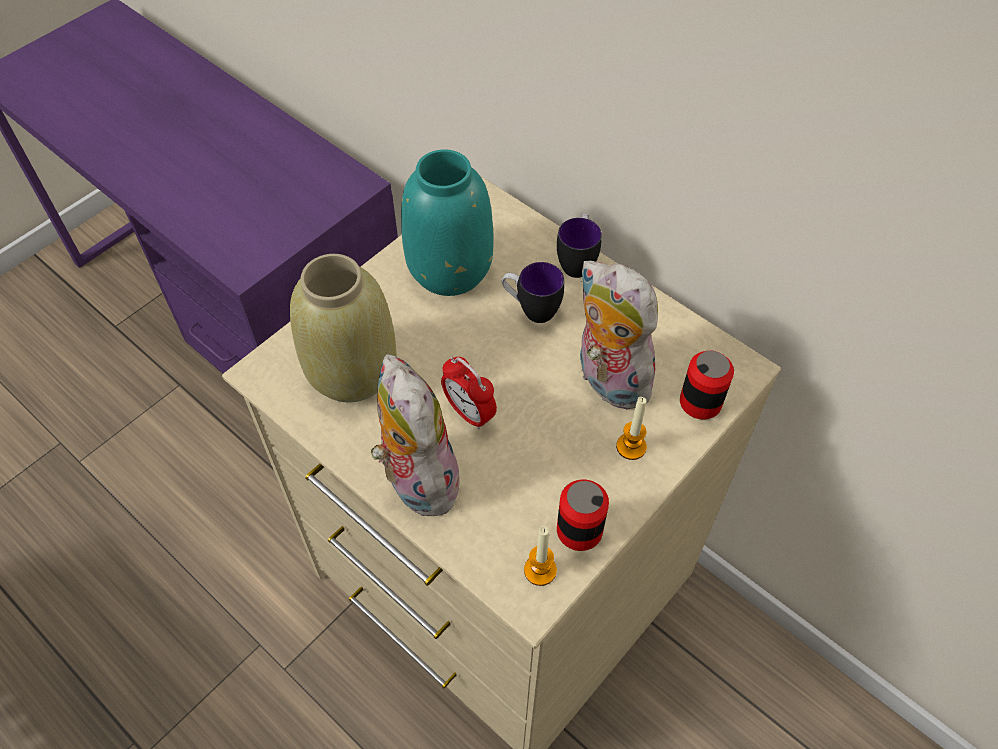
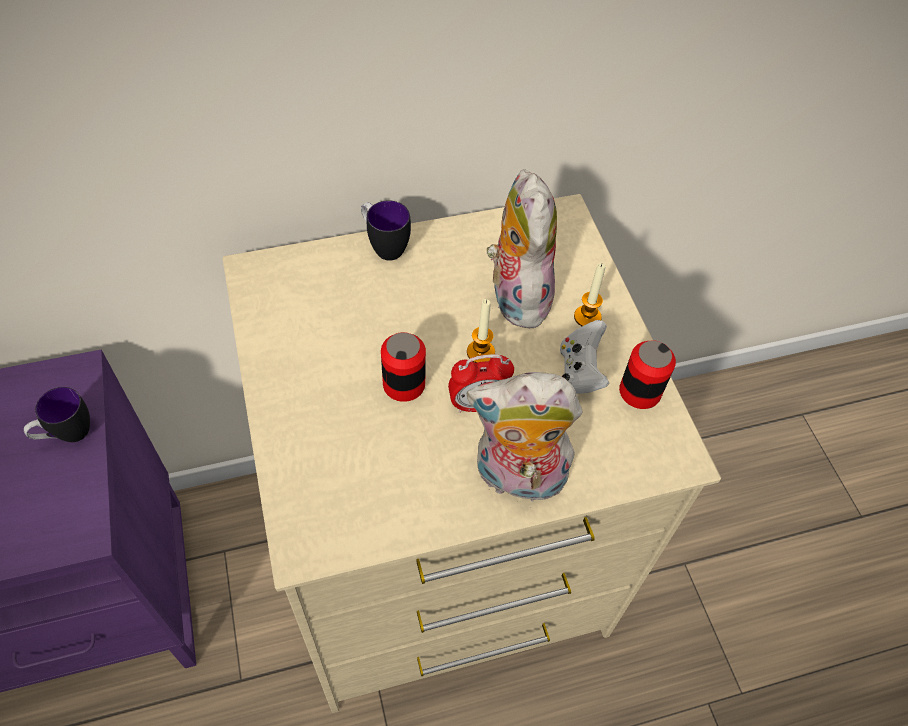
camera: 60 degrees left, 0 degrees up
beige vase [290,254,397,402] -> none
turquoise vase [401,149,494,296] -> none
mug [502,262,564,323] -> mug moved to [24,387,90,442]
candle [524,526,557,586] -> candle moved to [467,299,495,363]
plush toy [580,261,658,410] -> plush toy turned 90 degrees clockwise [487,169,557,329]
can [680,351,734,419] -> can moved to [381,332,426,402]
none -> white game controller [560,320,609,394]

